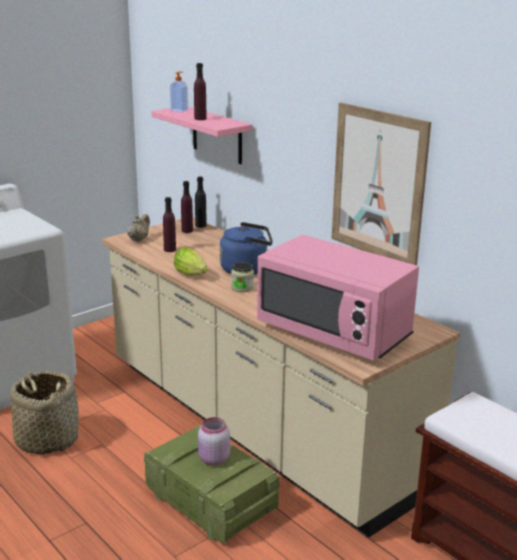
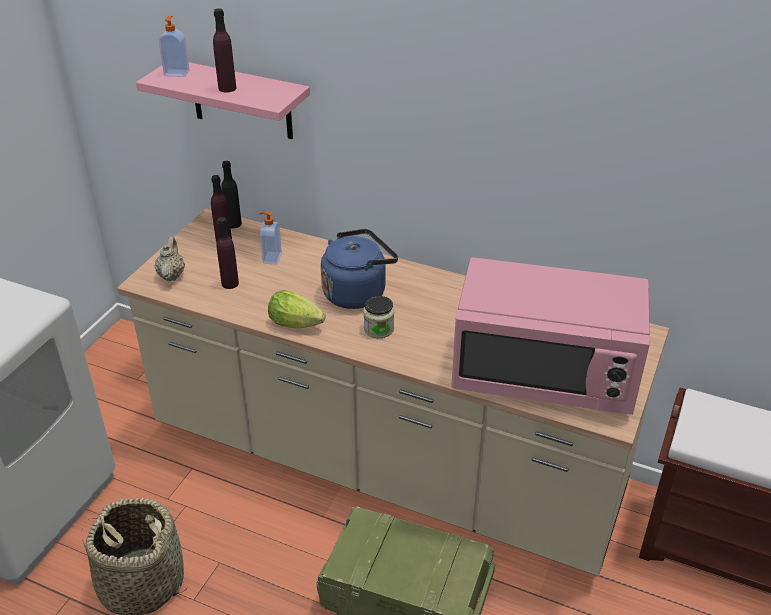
camera: 25 degrees left, 15 degrees up
pink jar [198,417,230,466] -> none
picture [332,103,431,265] -> none
none -> soap dispenser [259,212,282,265]

